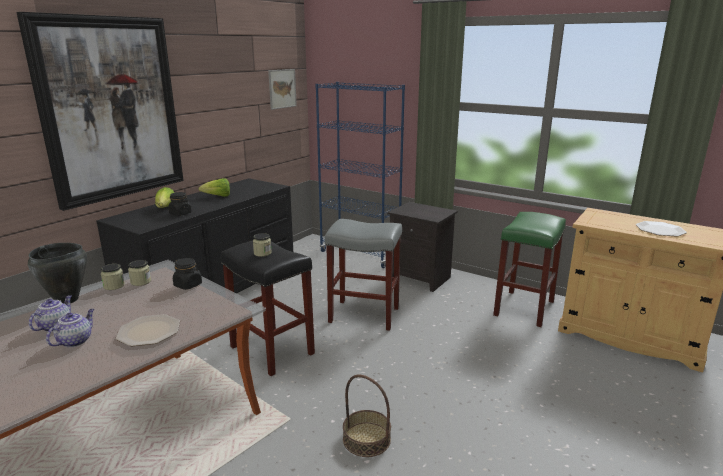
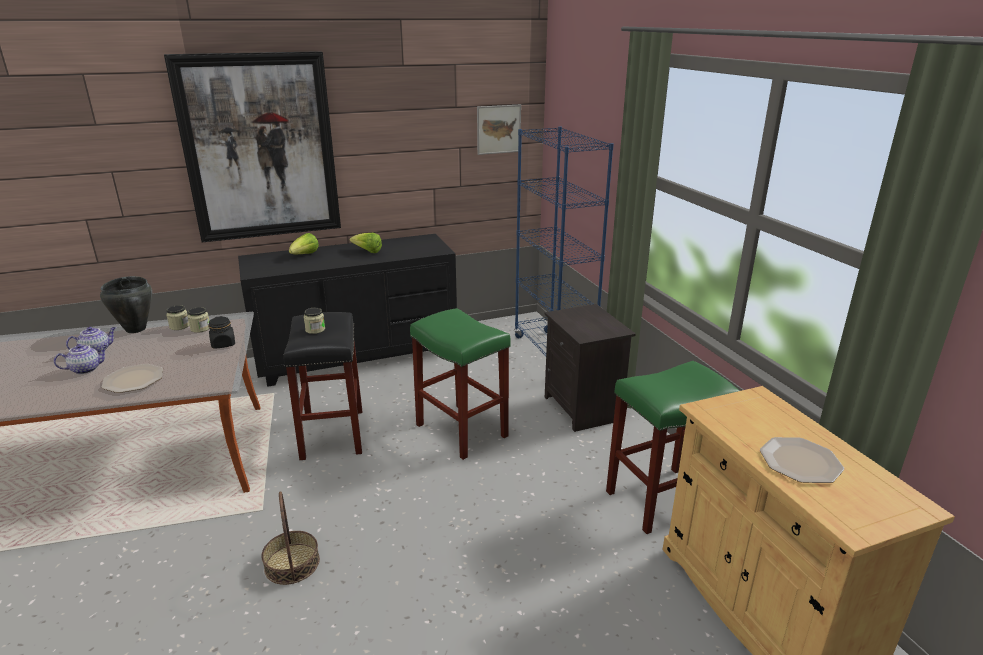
camera: 35 degrees right, 5 degrees up
black jar [168,192,192,216] -> none
grey stool [325,219,402,331] -> green stool [410,308,511,460]

